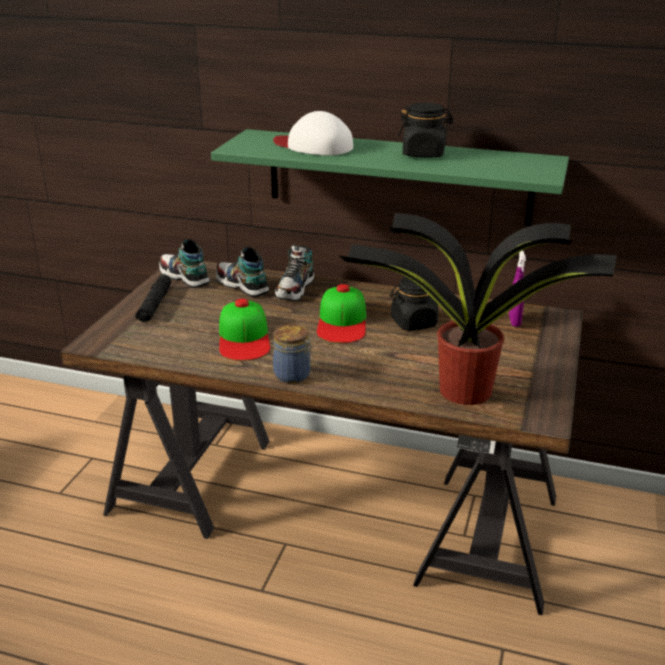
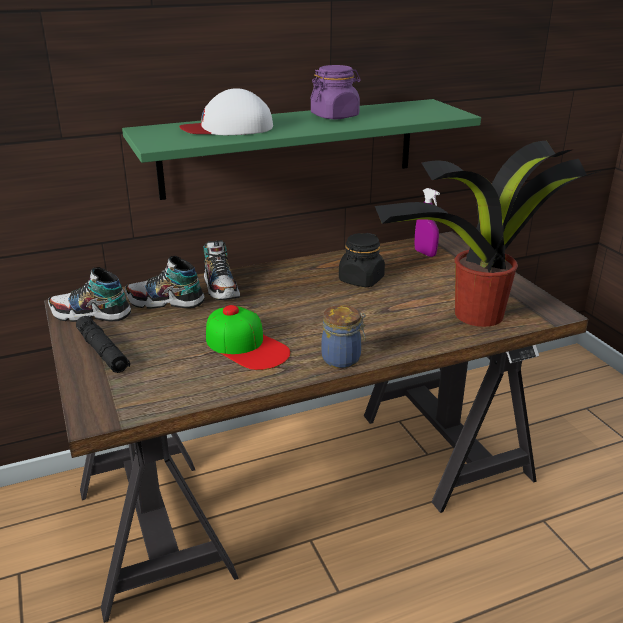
camera: 40 degrees left, 0 degrees up
cap [317,284,366,343] -> none
black jar [398,102,453,158] -> purple jar [311,65,361,119]

